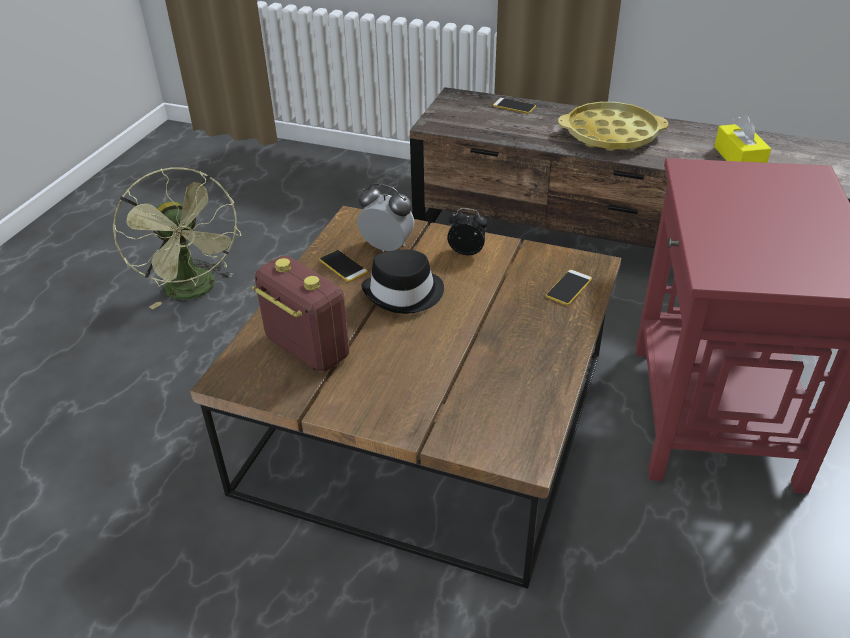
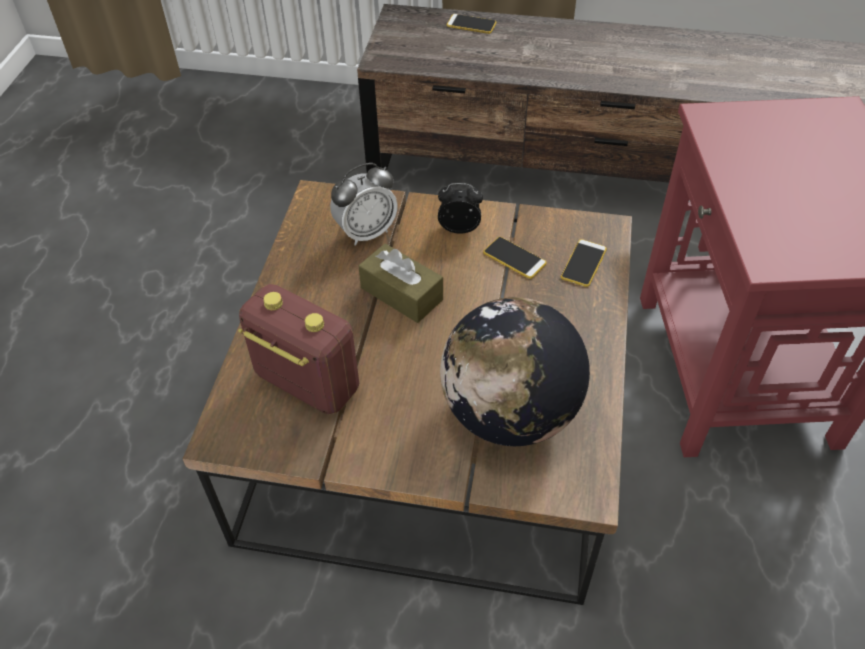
camera: 10 degrees left, 10 degrees up
green fan [112,167,241,309] -> none
phone [319,250,368,282] -> phone moved to [483,237,547,279]
alarm clock [357,183,414,252] -> alarm clock turned 135 degrees clockwise [330,163,398,246]
black hat [361,250,444,314] -> brown tissue box [358,243,443,323]
yellow tray [558,102,668,151] -> none
yellow tissue box [714,115,771,163] -> none
none -> globe [440,297,590,446]

